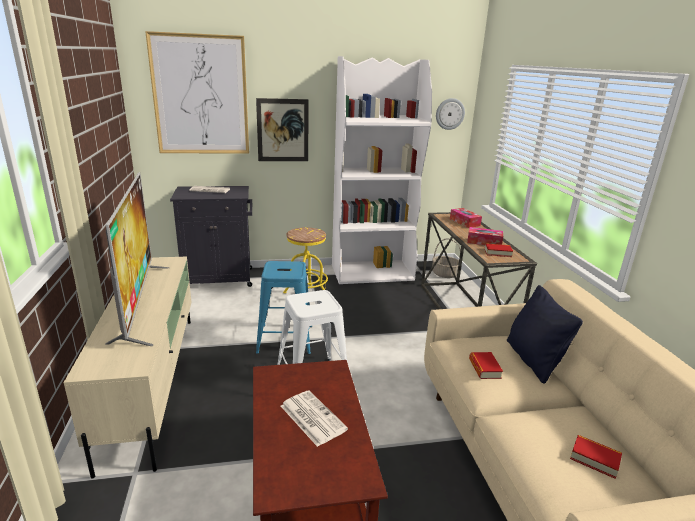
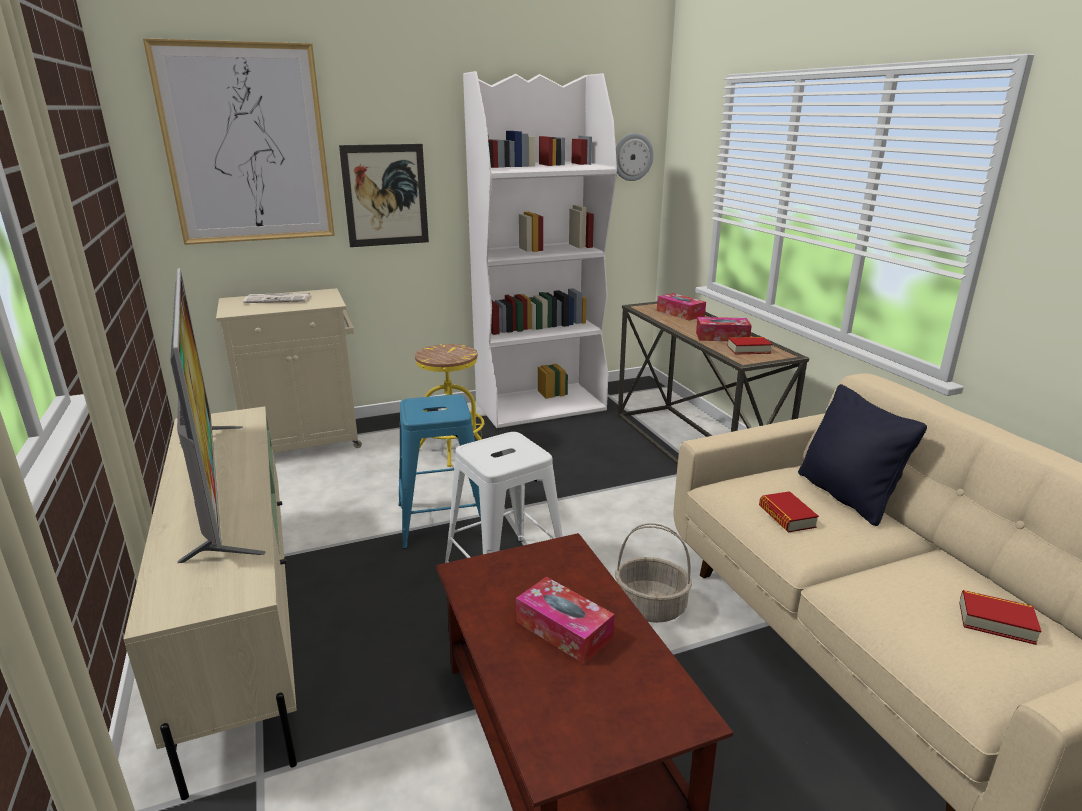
camera: 10 degrees left, 0 degrees up
black cabinet [170,186,252,287] -> beige cabinet [216,288,362,453]
newspaper [281,390,348,447] -> tissue box [516,577,615,664]
basket [432,238,461,278] -> basket moved to [615,523,692,623]

